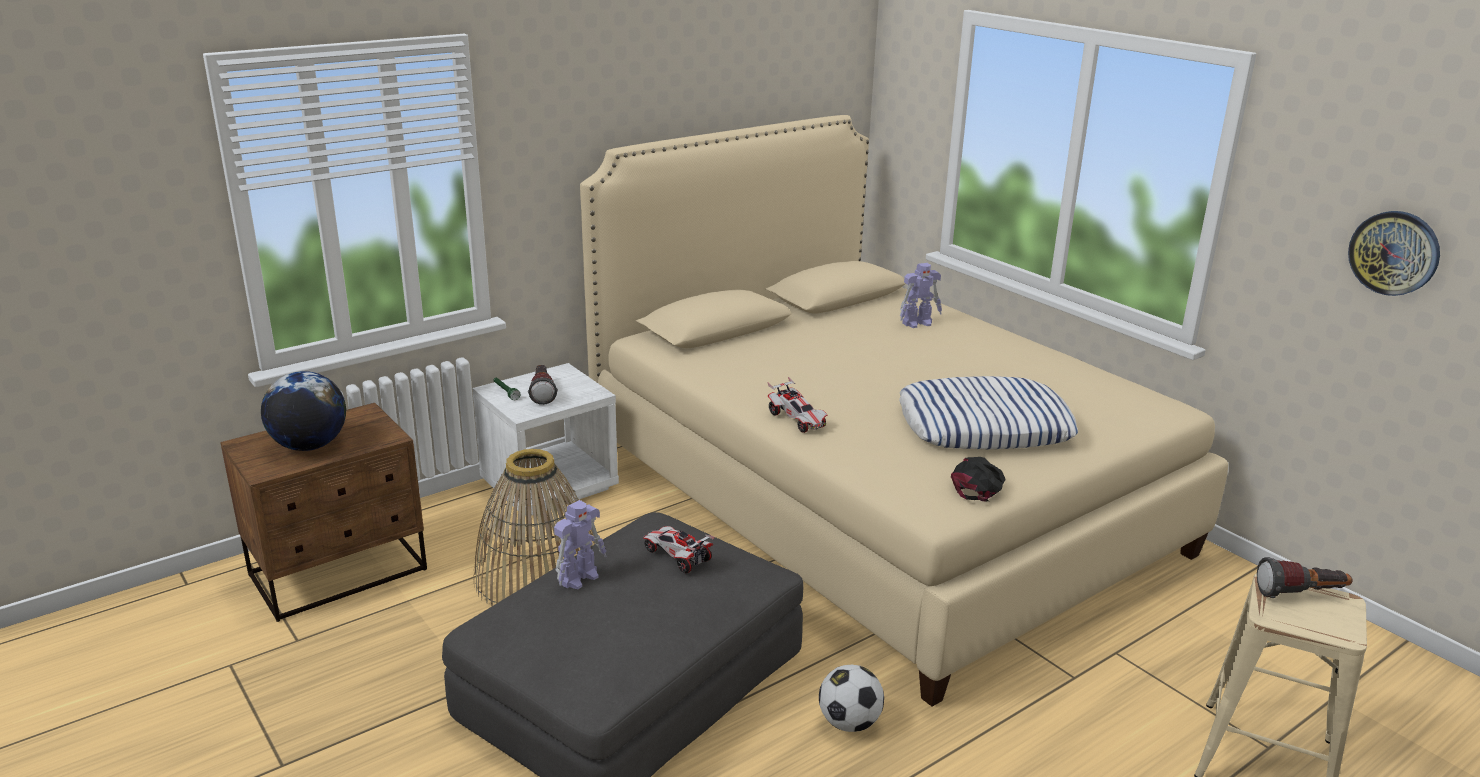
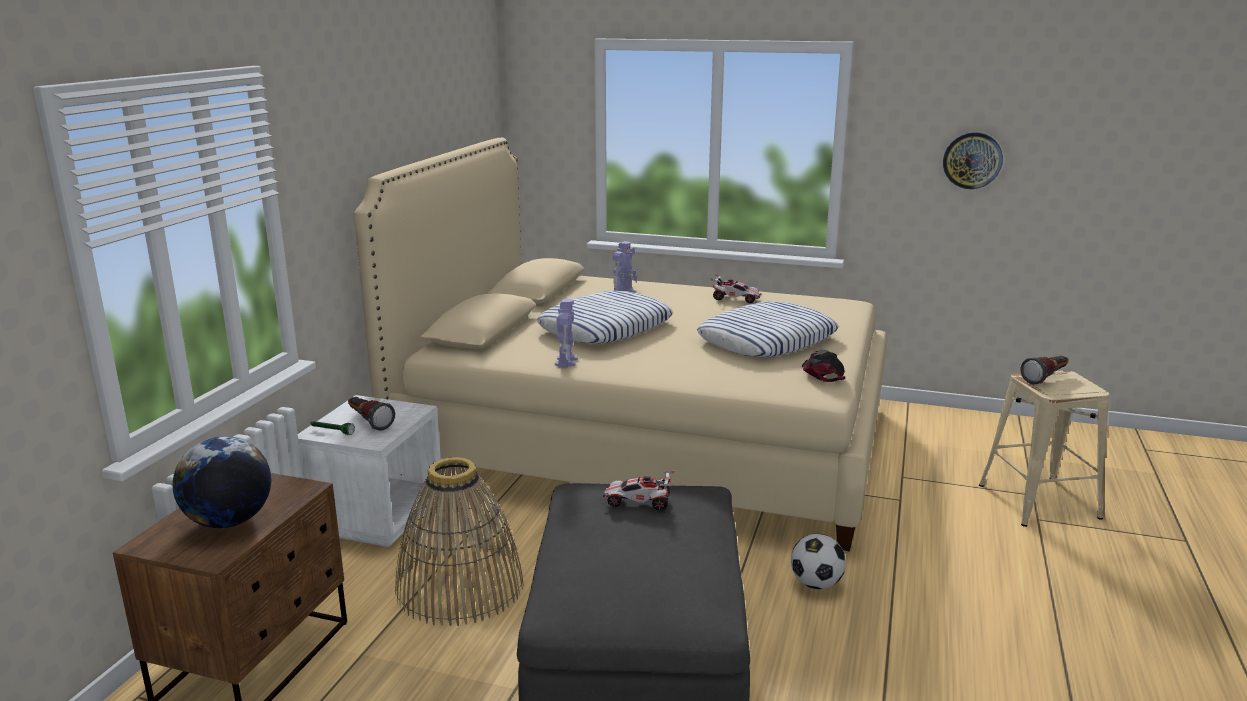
camera: 35 degrees left, 5 degrees down
toy robot [554,500,606,589] -> toy robot moved to [555,299,578,367]
toy car [767,377,827,433] -> toy car moved to [710,274,762,303]
none -> pillow [537,291,673,344]

